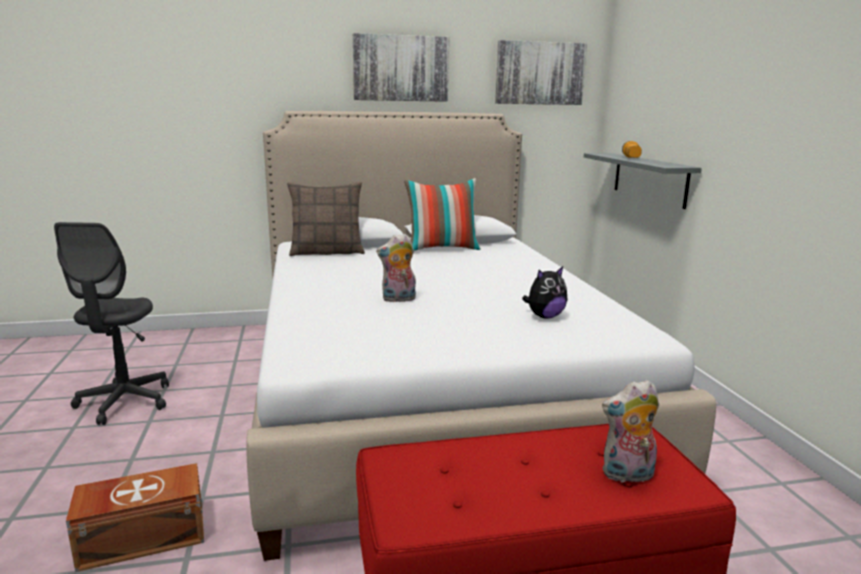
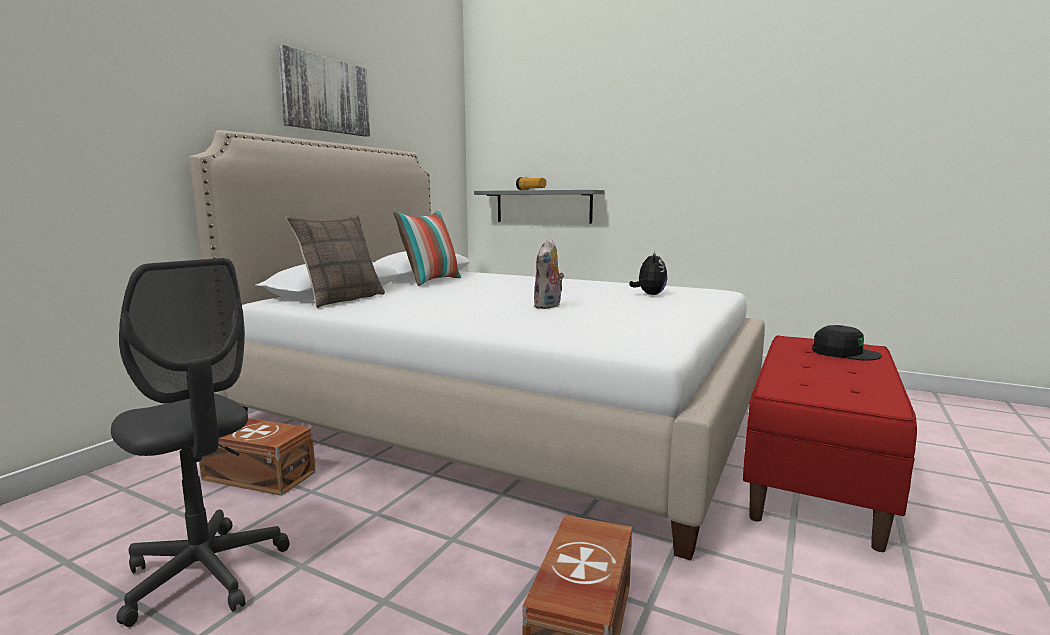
camera: 50 degrees left, 5 degrees down
picture [495,40,587,105] -> none
plush toy [602,380,659,483] -> black cap [812,325,882,361]
none -> brown storage box [199,418,316,496]

